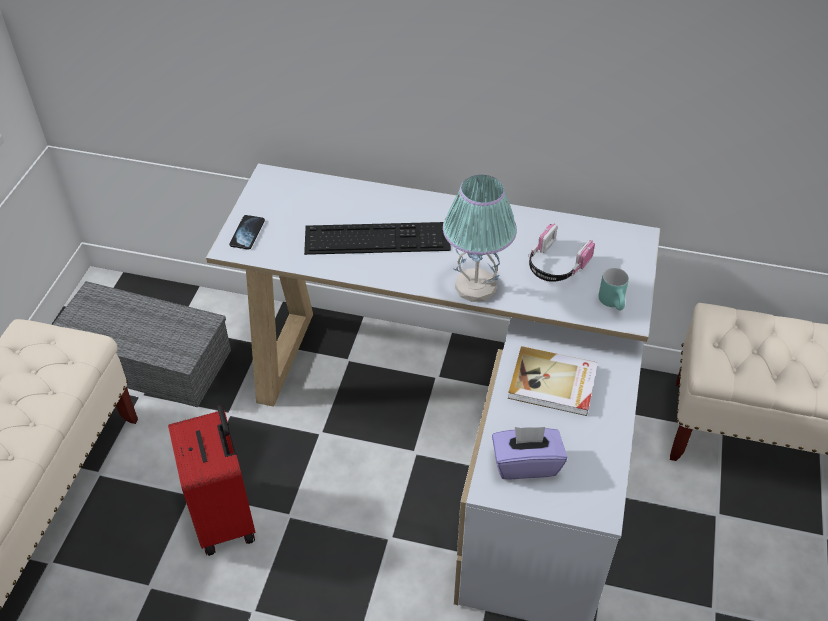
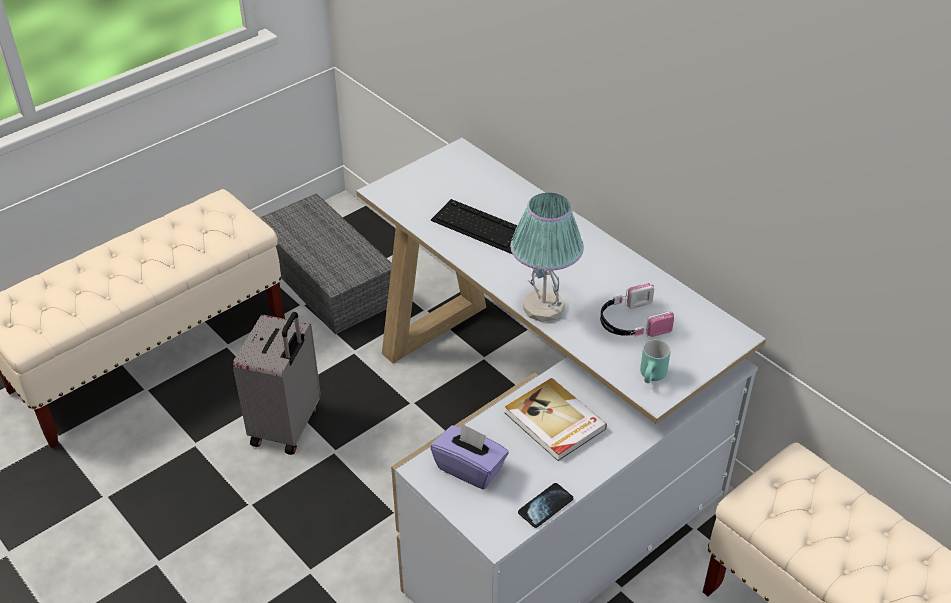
camera: 35 degrees right, 5 degrees down
red suitcase [168,405,256,556] -> grey suitcase [233,312,321,455]
phone [229,215,265,250] -> phone moved to [518,483,573,528]

